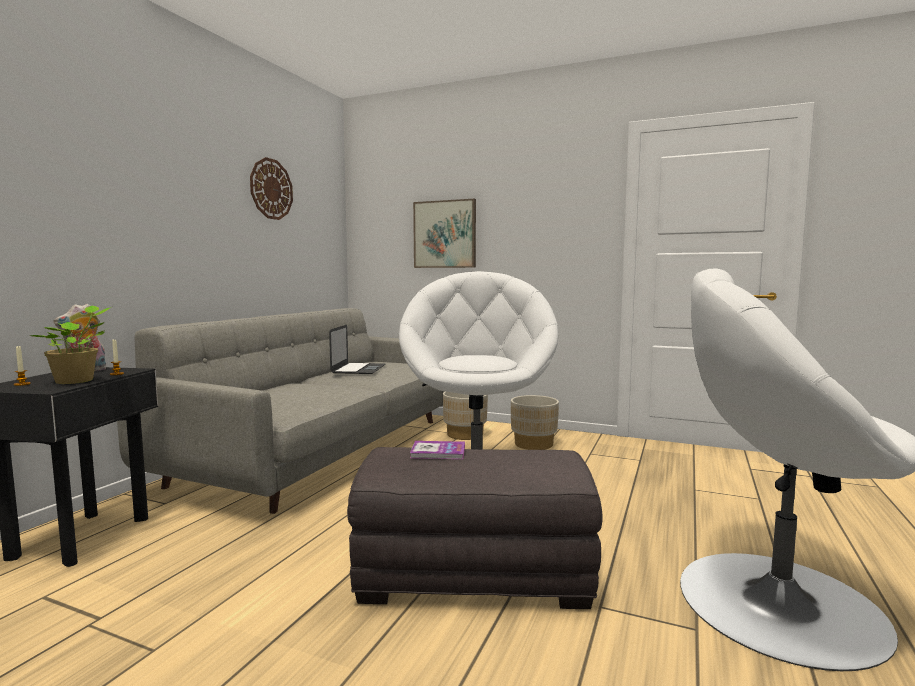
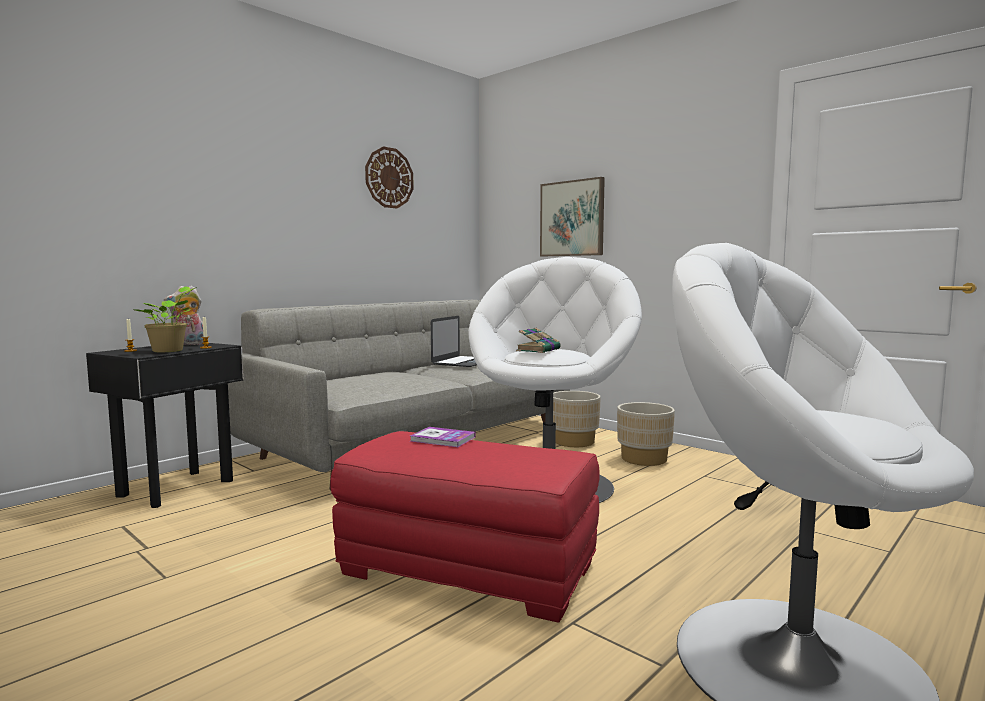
camera: 20 degrees right, 0 degrees up
grey ottoman [347,447,603,609] -> red ottoman [330,431,600,623]
none -> book [516,328,561,353]

